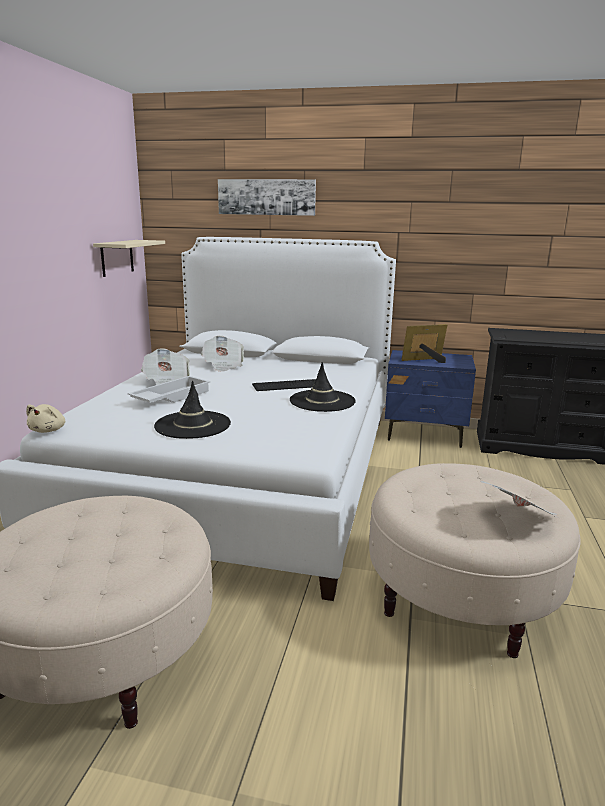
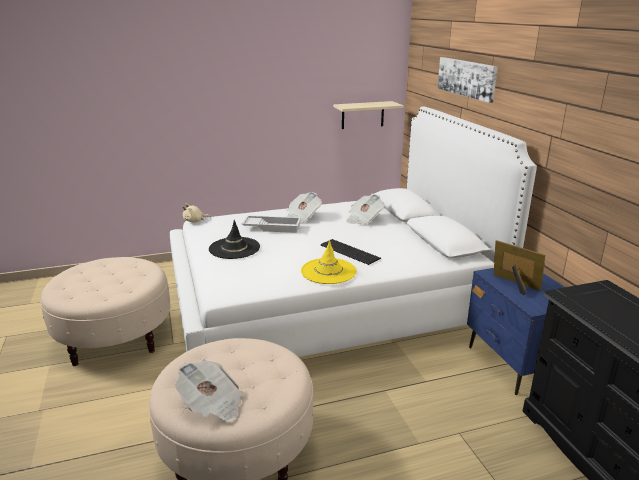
camera: 60 degrees right, 5 degrees up
black hat [290,362,356,412] -> yellow hat [301,240,357,284]

